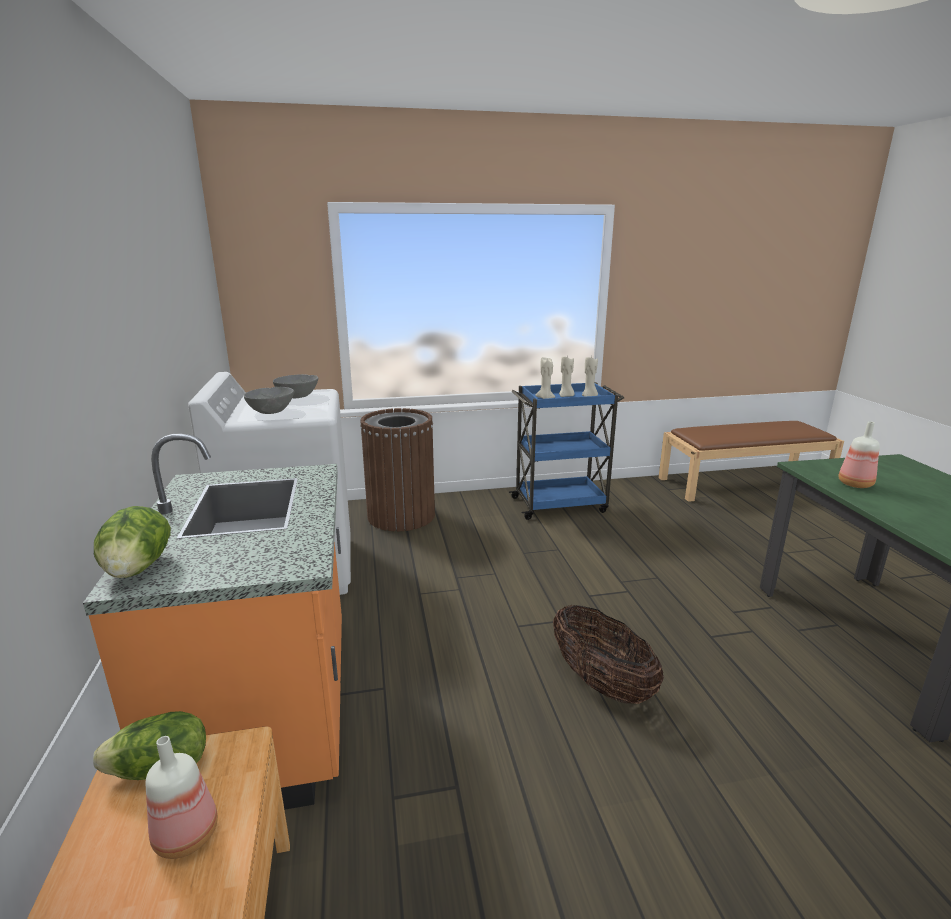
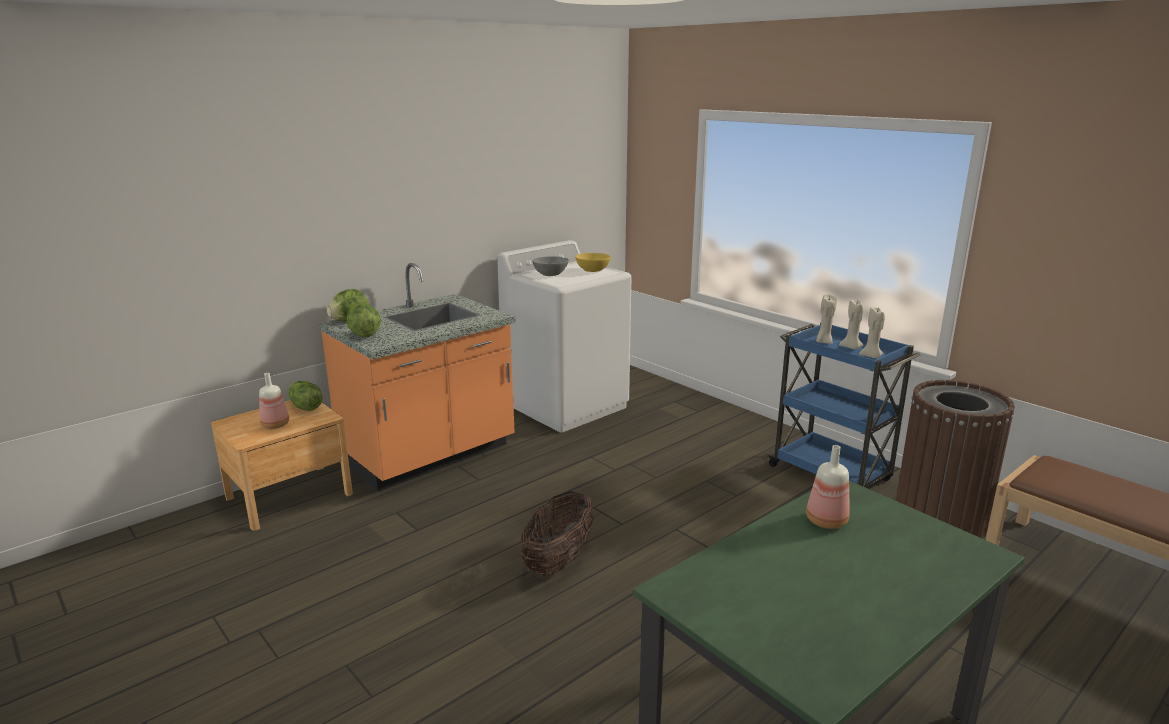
camera: 60 degrees right, 0 degrees up
grey bowl [273,374,318,398] -> yellow bowl [575,253,611,272]
brown trash can [360,408,435,531] -> brown trash can moved to [896,380,1015,538]
none -> lettuce [346,303,381,337]

